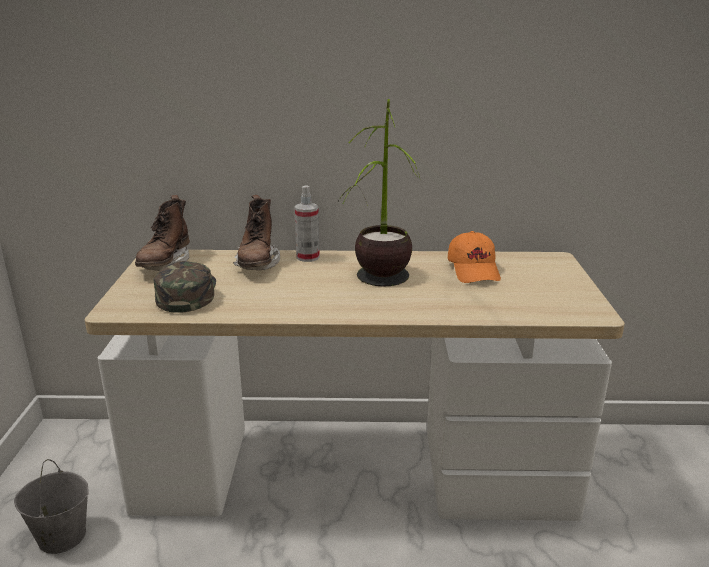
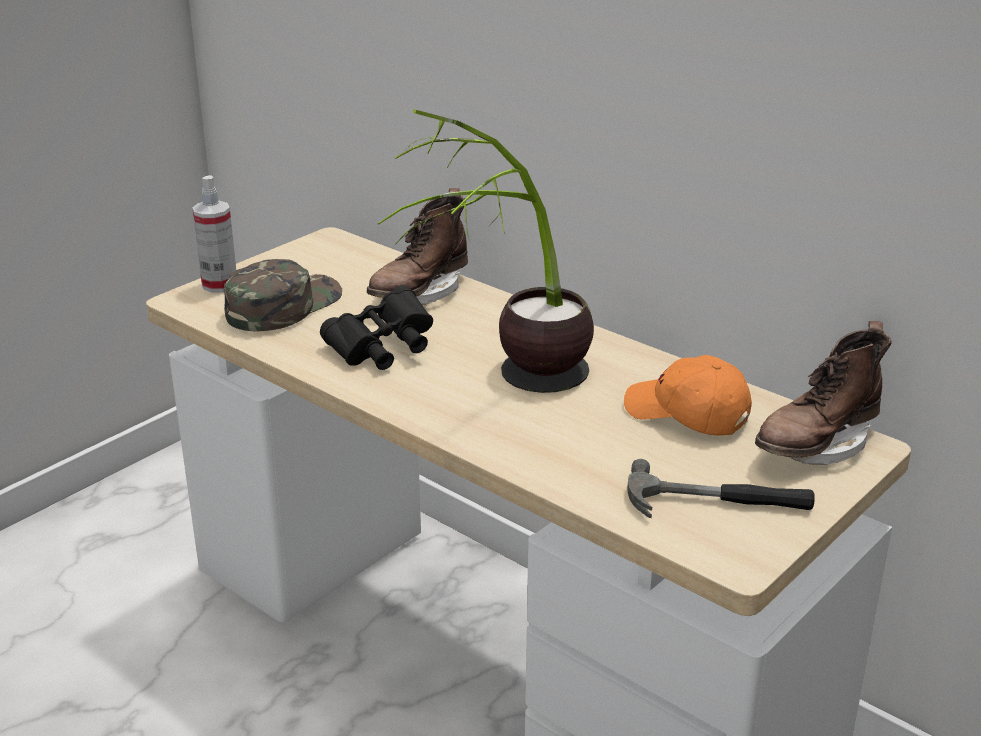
camera: 40 degrees right, 5 degrees up
grey bucket [14,459,89,554] -> none
brown boot [135,195,190,271] -> brown boot moved to [755,321,892,465]
spray bottle [295,185,320,262] -> spray bottle moved to [192,175,236,293]
orange cap [448,231,501,283] -> orange cap turned 90 degrees clockwise [624,355,752,436]
none -> black binoculars [320,285,433,370]
none -> hammer [627,459,815,518]

